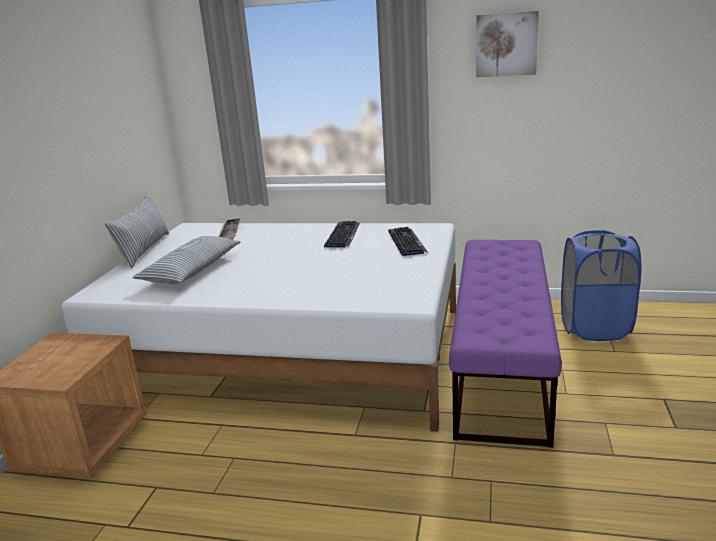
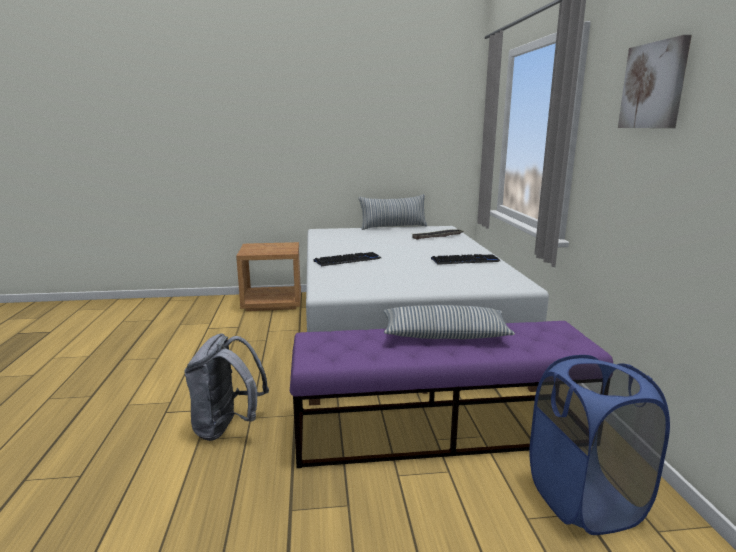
camera: 70 degrees right, 5 degrees down
pillow [133,236,241,284] -> pillow moved to [383,305,515,339]
keyboard [388,227,428,256] -> keyboard moved to [314,252,381,266]
none -> grey backpack [184,333,269,441]

